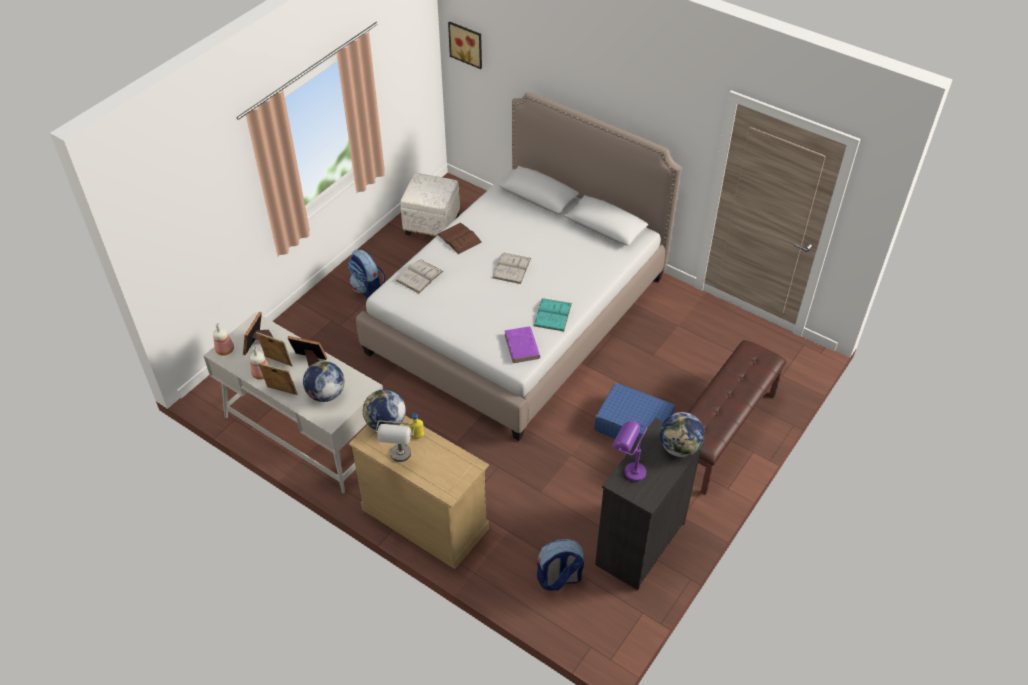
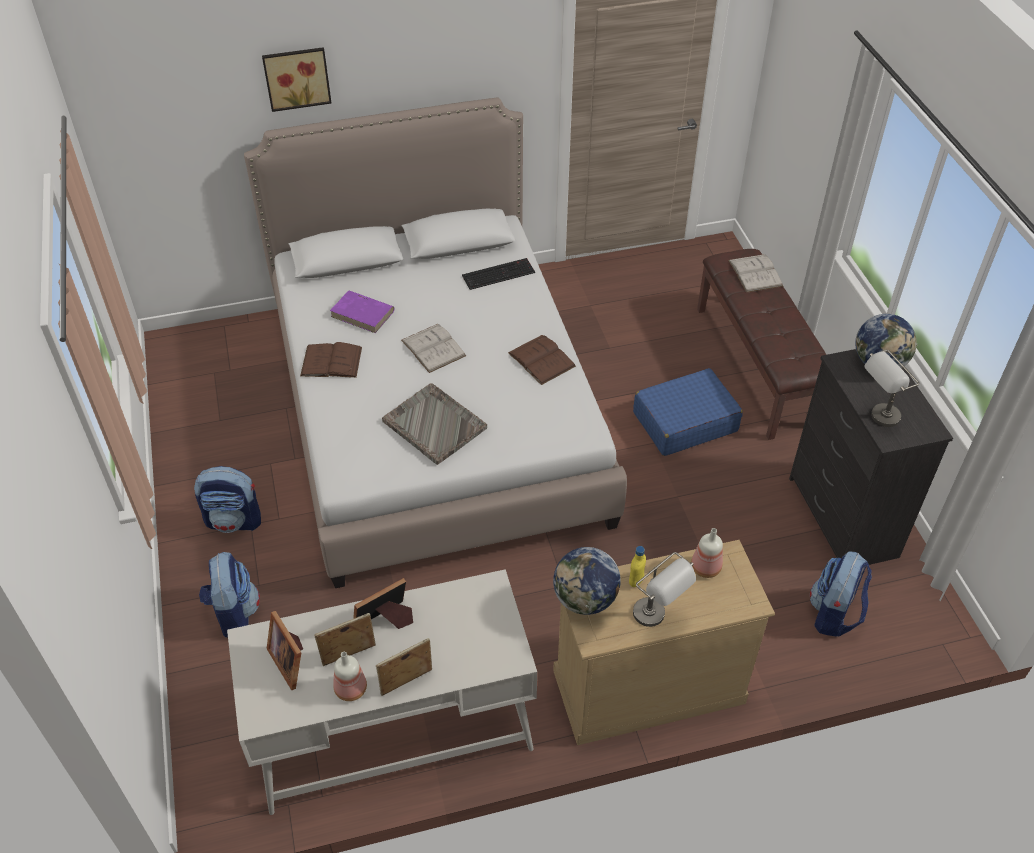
camera: 50 degrees left, 0 degrees up
bottle [213,323,234,356] -> bottle moved to [691,528,723,578]
globe [303,361,344,402] -> none
white book [396,259,443,293] -> white book moved to [728,254,783,293]
white ottoman [400,173,460,236] -> none
picture [448,22,482,69] -> picture moved to [262,47,332,112]
purple book [504,327,540,363] -> purple book moved to [330,291,394,333]
turquoise book [534,298,572,331] -> brown book [508,335,576,385]
purple table lamp [613,421,647,482] -> grey table lamp [864,350,919,427]
none -> backpack [199,552,260,637]
none -> grey tray [382,383,487,465]
none -> keyboard [462,258,535,290]

